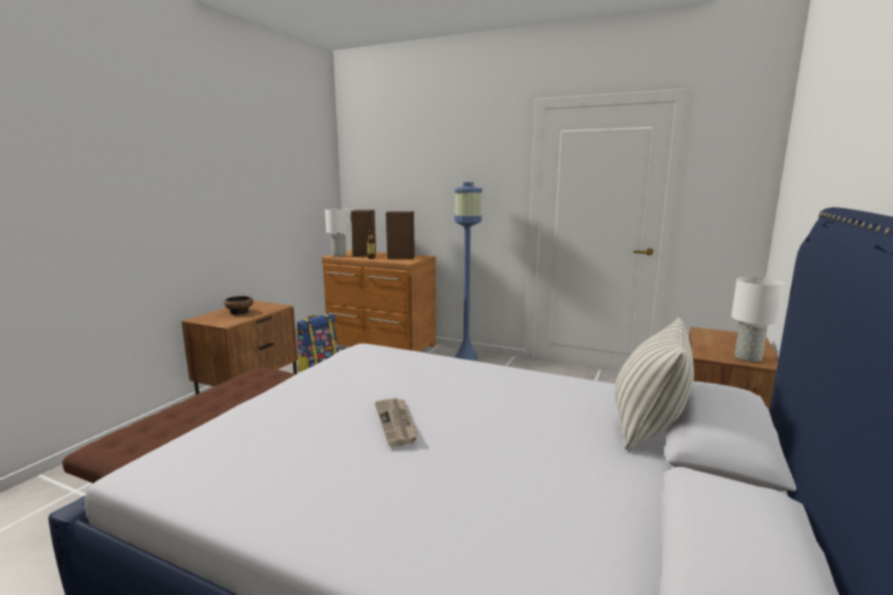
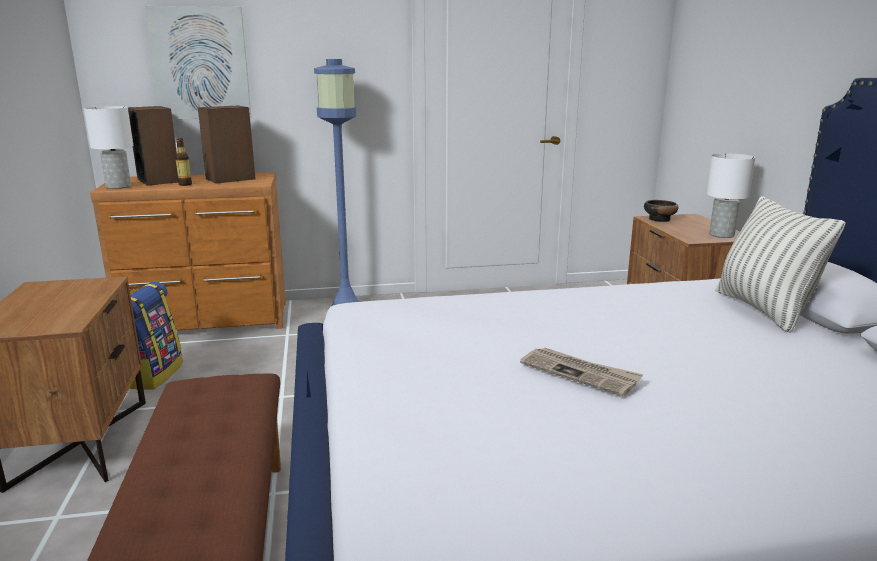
camera: 35 degrees left, 5 degrees up
bowl [224,296,253,315] -> bowl moved to [644,200,679,222]
none -> picture [145,6,251,119]

